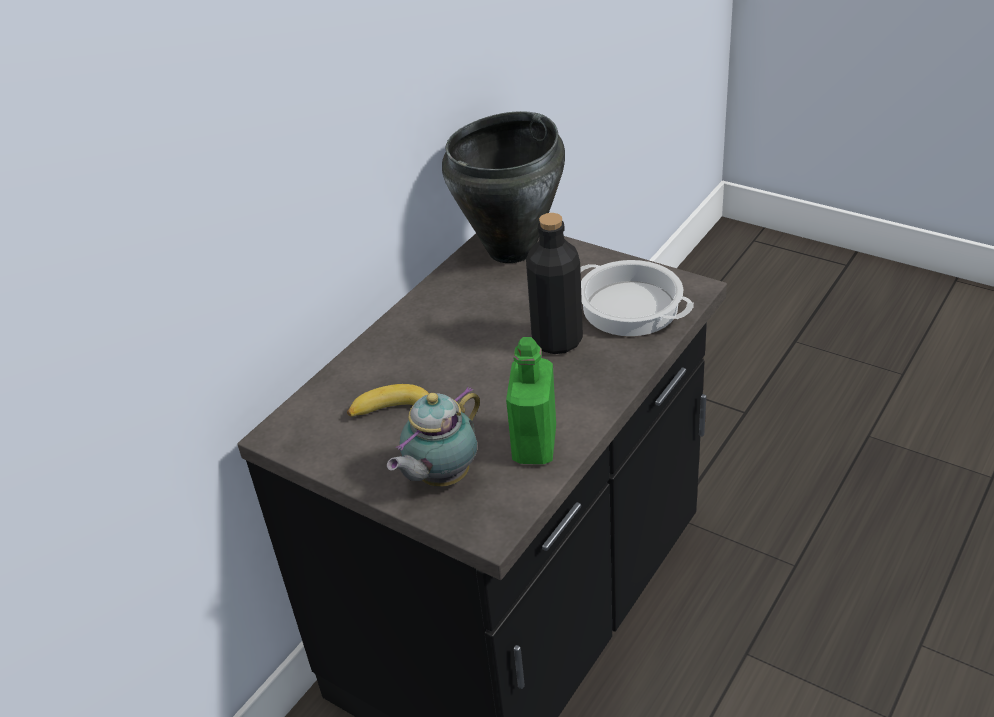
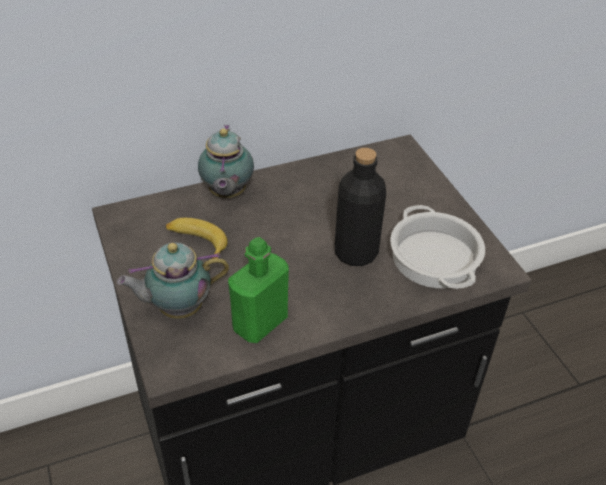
camera: 30 degrees right, 5 degrees up
black cooking pot [442,111,565,263] -> none
none -> teapot [198,125,254,198]

